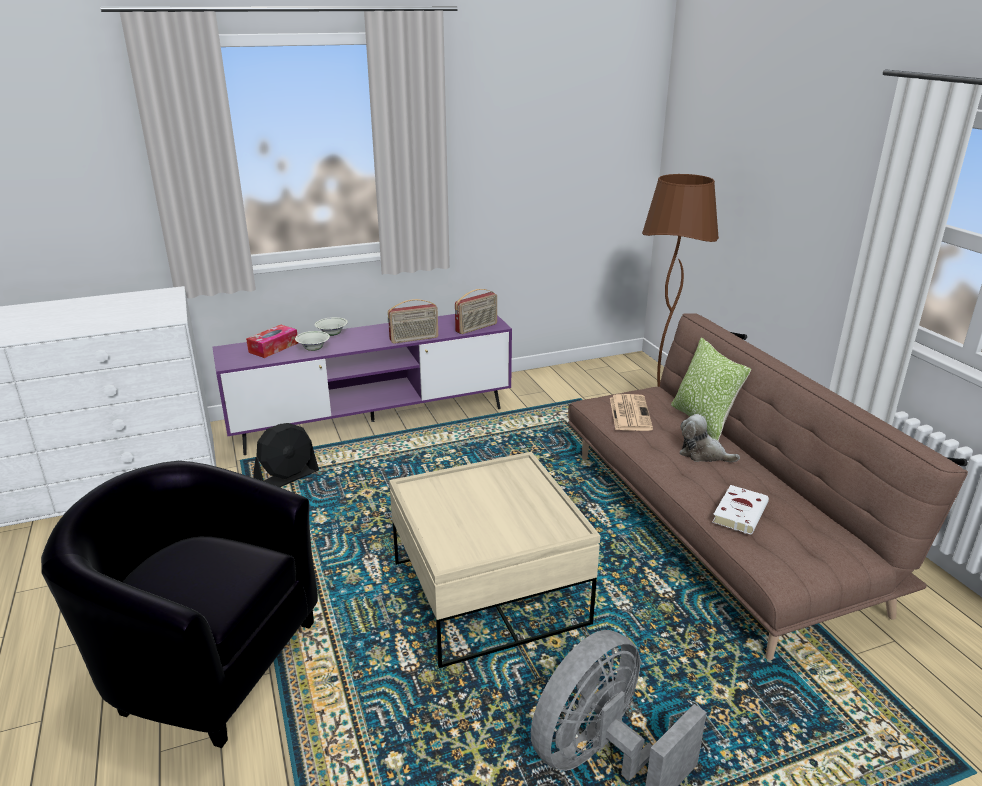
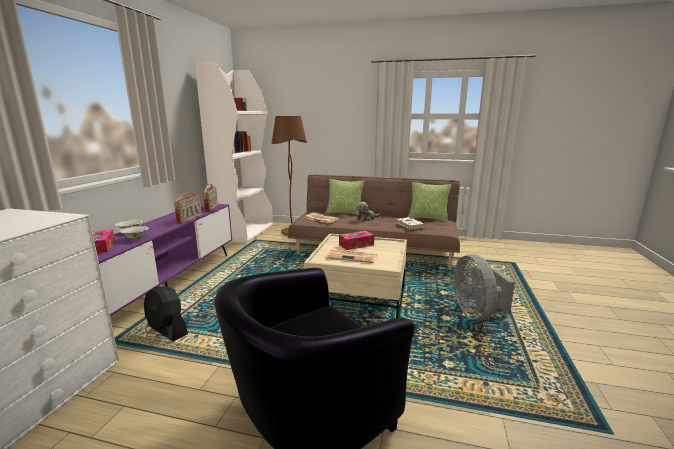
camera: 55 degrees left, 10 degrees down
black fan [254,423,319,487] -> black fan turned 135 degrees clockwise [144,286,188,342]
none -> white bookcase [195,62,273,243]
none -> newspaper [325,249,378,263]
none -> tissue box [339,231,374,250]
none -> pillow [408,182,452,222]

